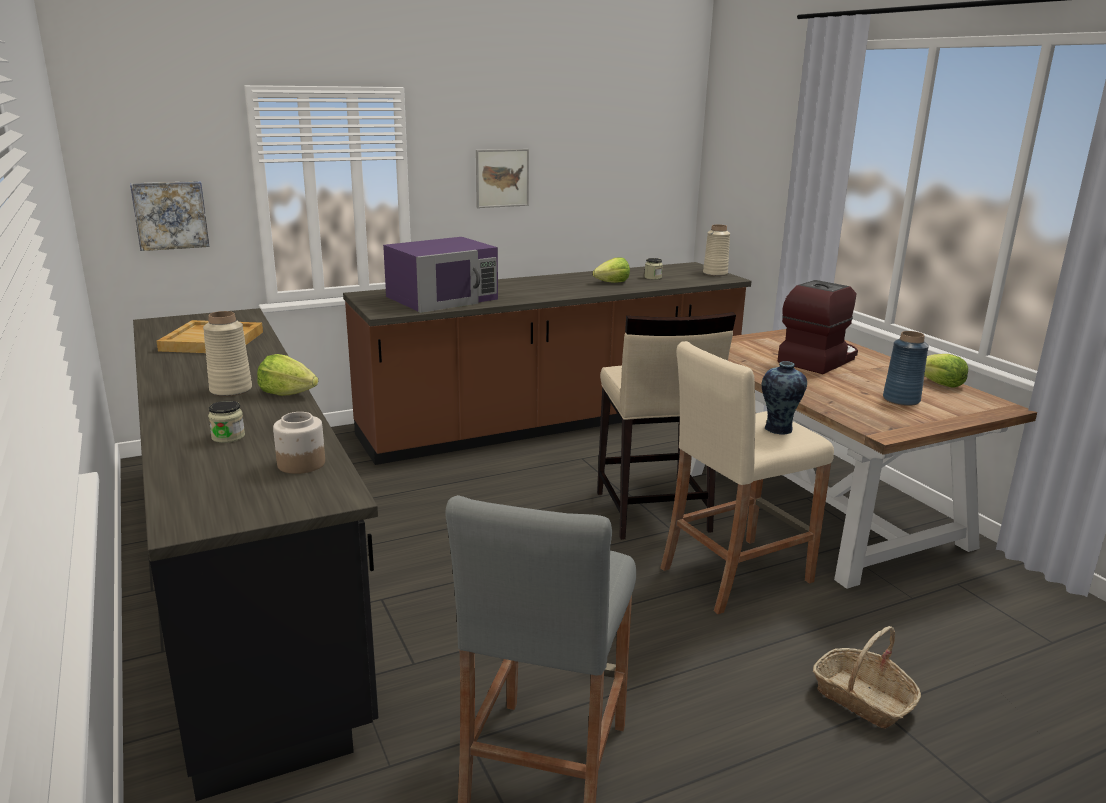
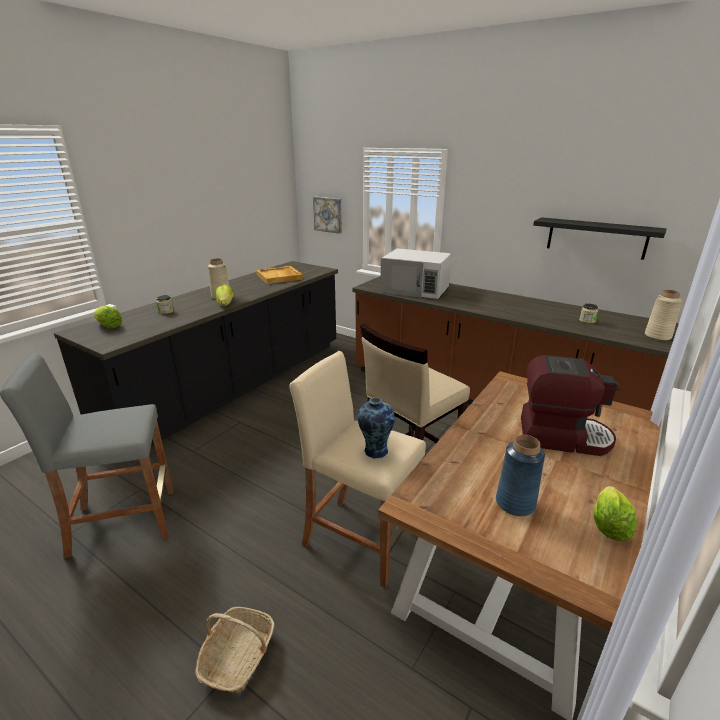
camera: 60 degrees right, 5 degrees up
jar [273,412,325,474] -> none
purple microwave [383,237,498,313] -> white microwave [380,248,452,299]
picture [476,149,529,208] -> none
lettuce [593,257,630,283] -> lettuce moved to [94,306,122,328]
none -> black shelf [533,217,667,260]

